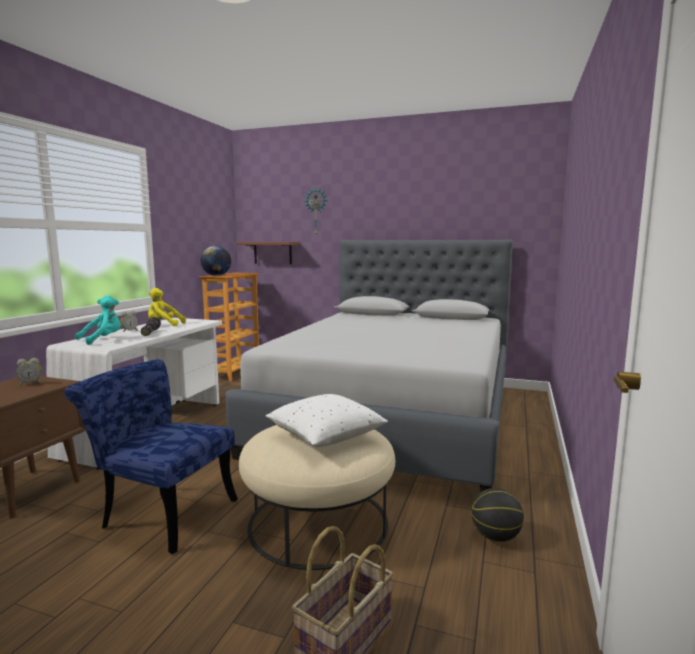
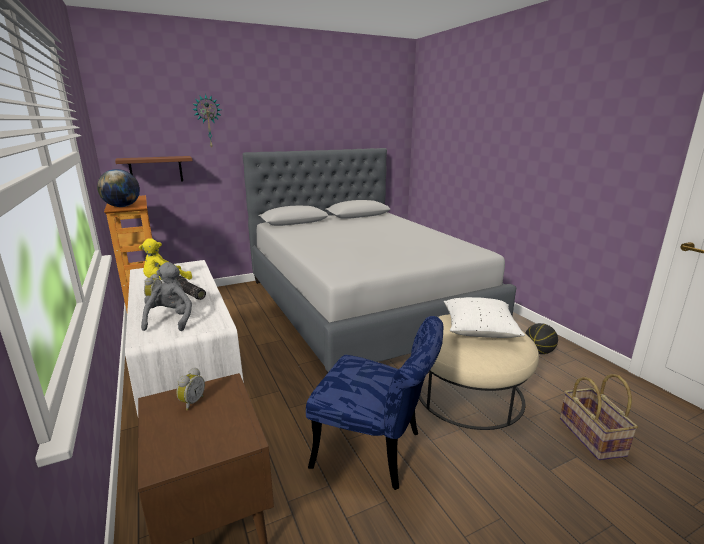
camera: 45 degrees left, 10 degrees up
blue chair [65,359,238,554] -> blue chair turned 135 degrees counterclockwise [306,316,444,490]
turquoise plush toy [75,295,121,345] -> grey plush toy [141,262,192,331]

